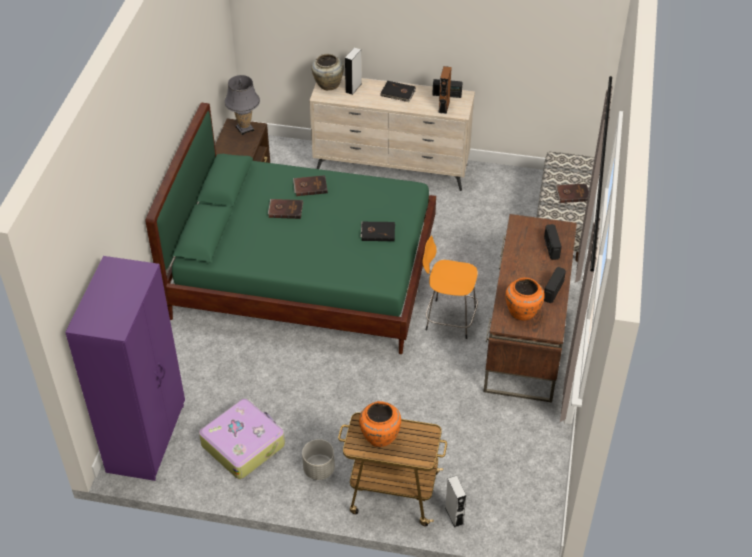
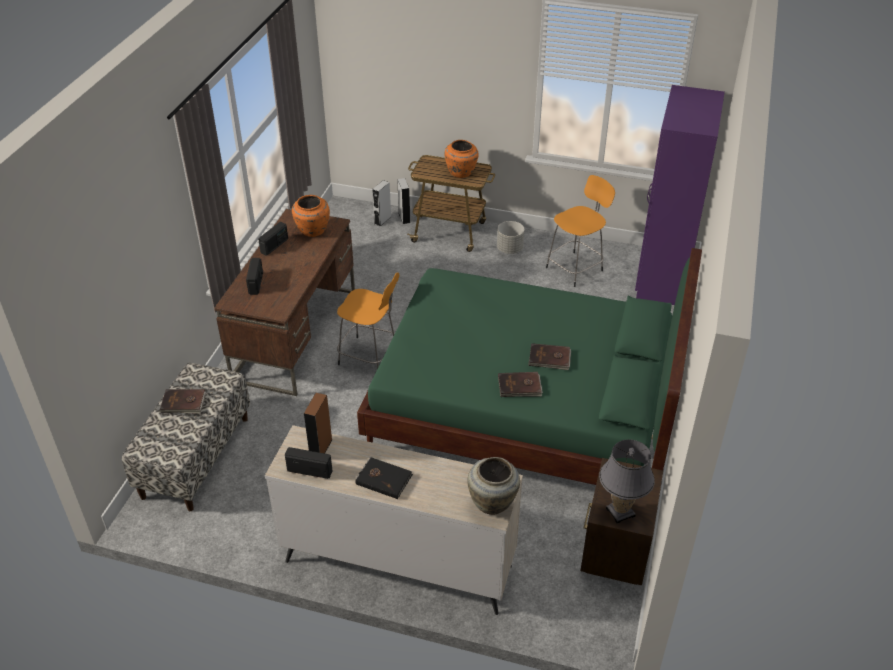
camera: 175 degrees left, 5 degrees down
suitcase [199,399,285,479] -> orange stool [546,175,615,287]
grey speaker [345,48,362,95] -> grey speaker moved to [372,180,391,226]
black book [360,221,395,241] -> none

